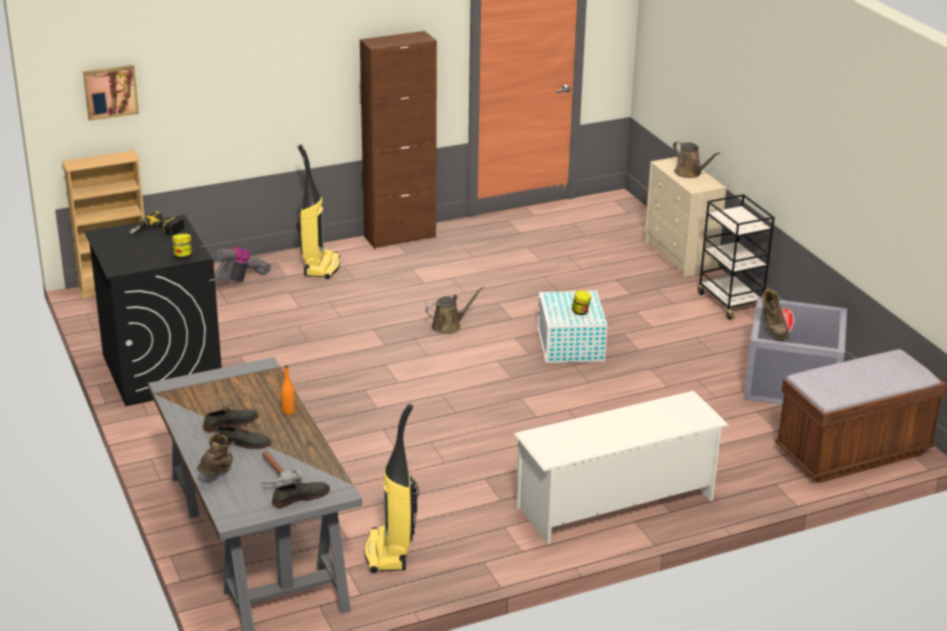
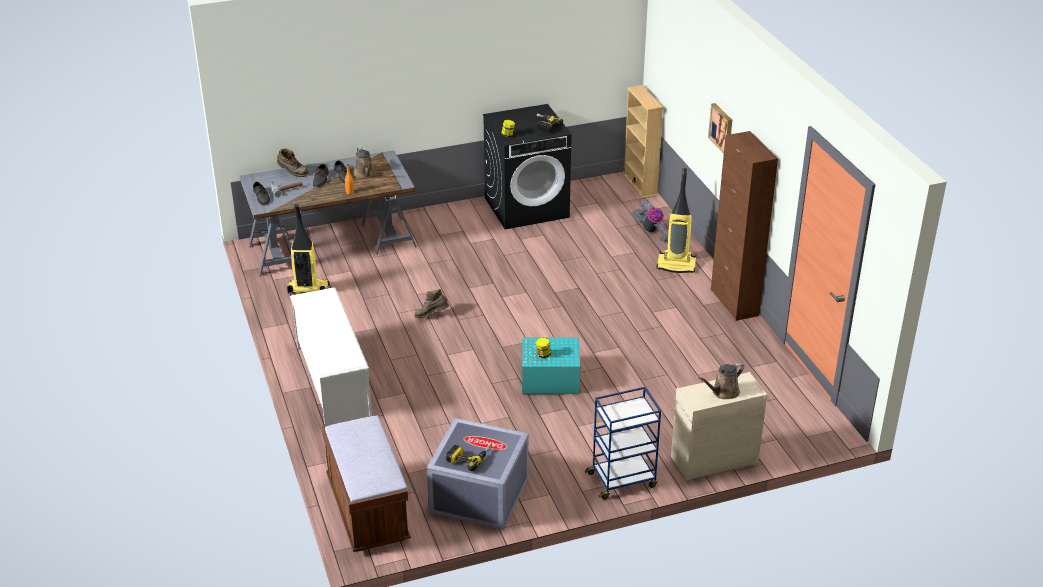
camera: 95 degrees right, 5 degrees up
picture [83,65,139,121] -> picture moved to [708,103,732,154]
brown watering can [426,286,484,334] -> brown watering can moved to [354,147,375,178]
white storage box [537,291,607,363] -> turquoise storage box [522,337,580,394]
black cart [697,194,775,320] -> blue cart [585,387,661,499]
brown boot [762,289,790,340] -> brown boot moved to [415,289,449,318]
none -> power drill [446,445,491,471]

